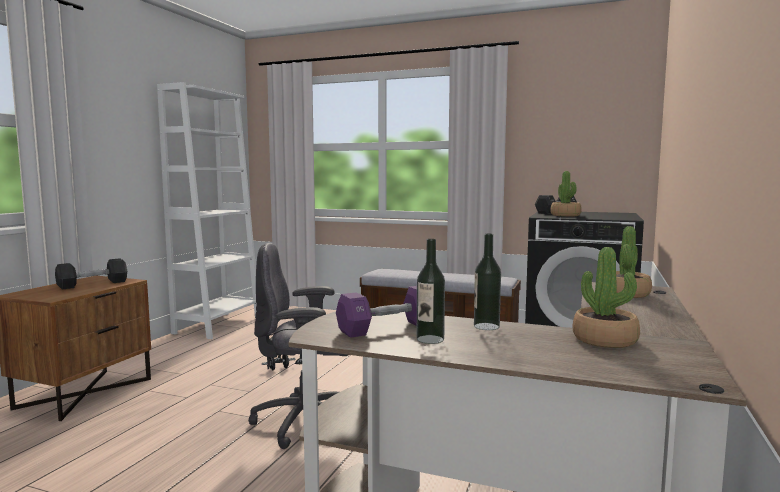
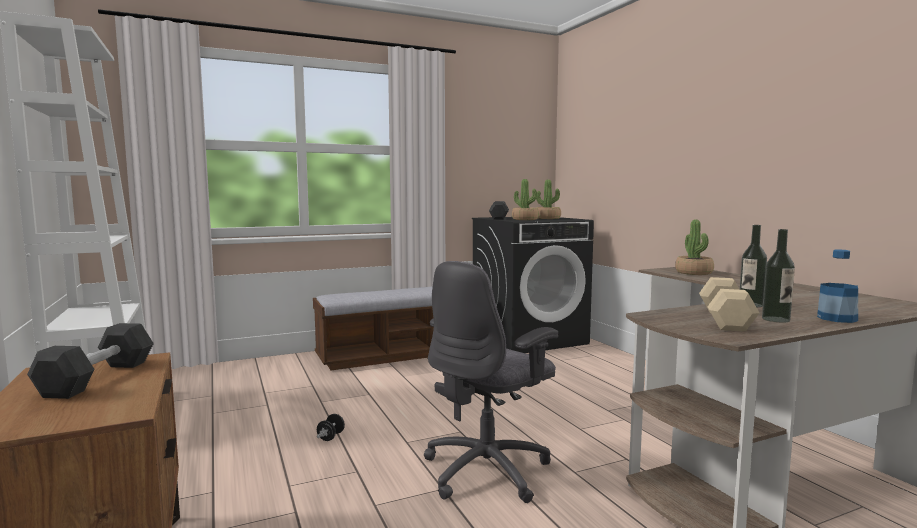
camera: 45 degrees left, 0 degrees up
purple dumbbell [336,286,417,338] -> beige dumbbell [699,277,759,332]
potted plant [572,247,640,348] -> potted plant moved to [536,179,561,219]
none -> bottle [817,249,858,323]

